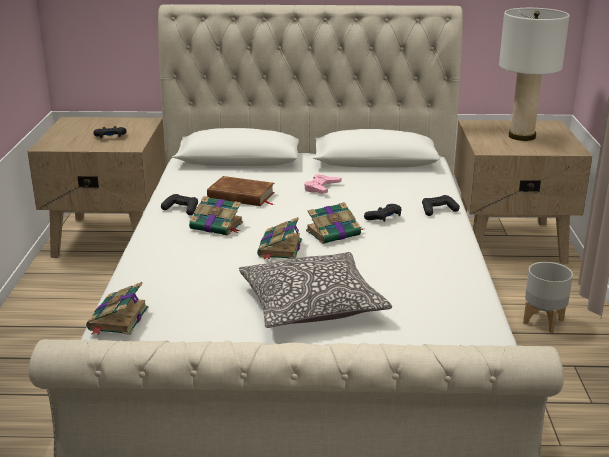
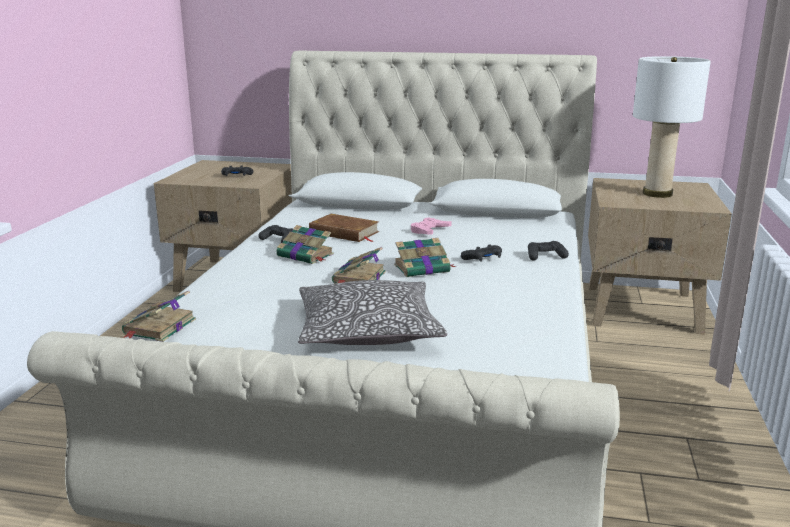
camera: 10 degrees right, 5 degrees down
grey planter [523,262,573,333] -> none

